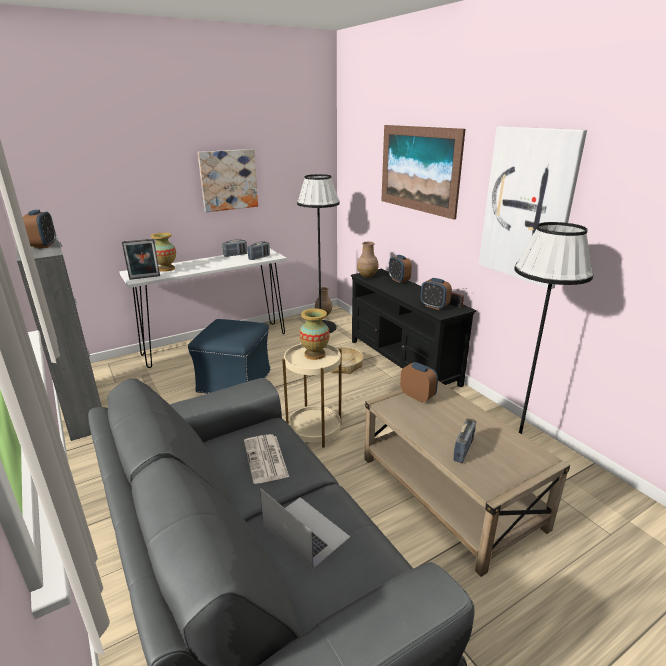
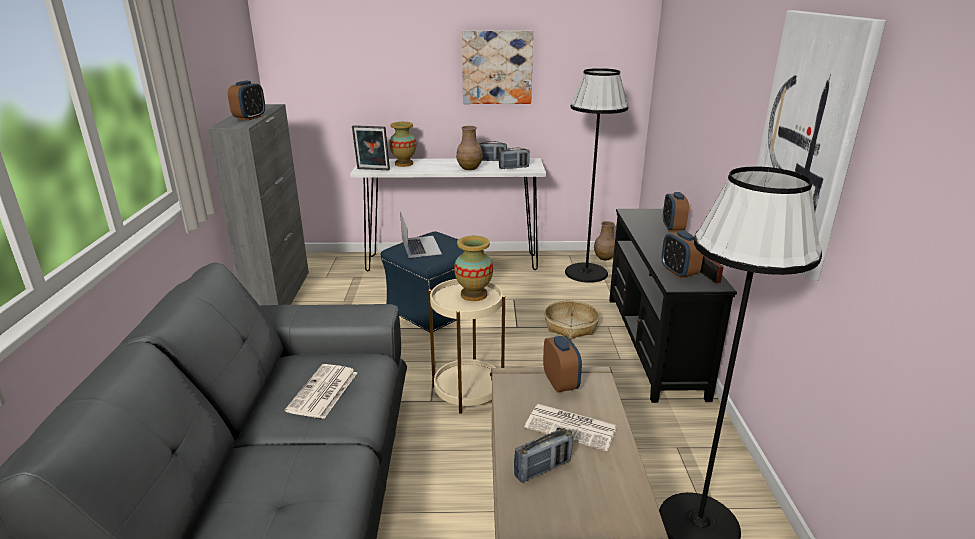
camera: 30 degrees right, 0 degrees up
laptop [260,488,350,568] -> laptop moved to [400,211,442,258]
brown vase [357,242,379,278] -> brown vase moved to [456,126,483,170]
picture [381,125,465,220] -> none
none -> newspaper [525,404,618,451]

